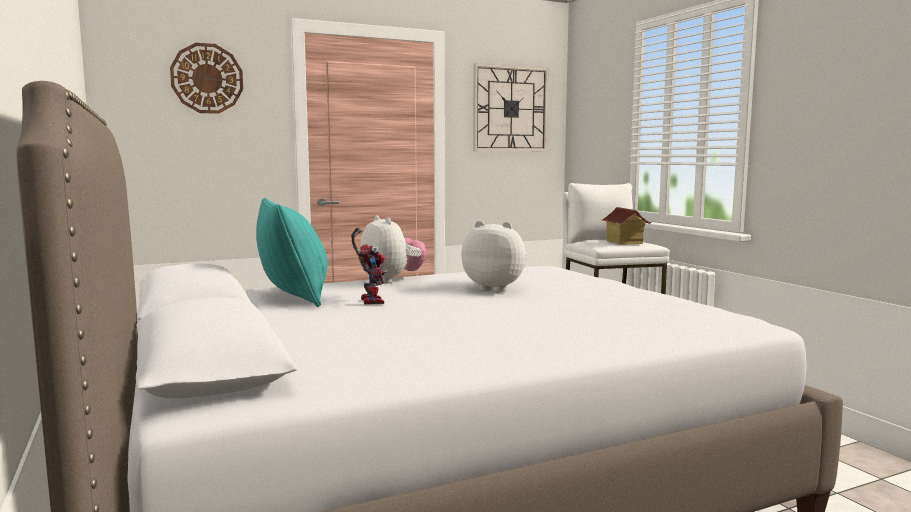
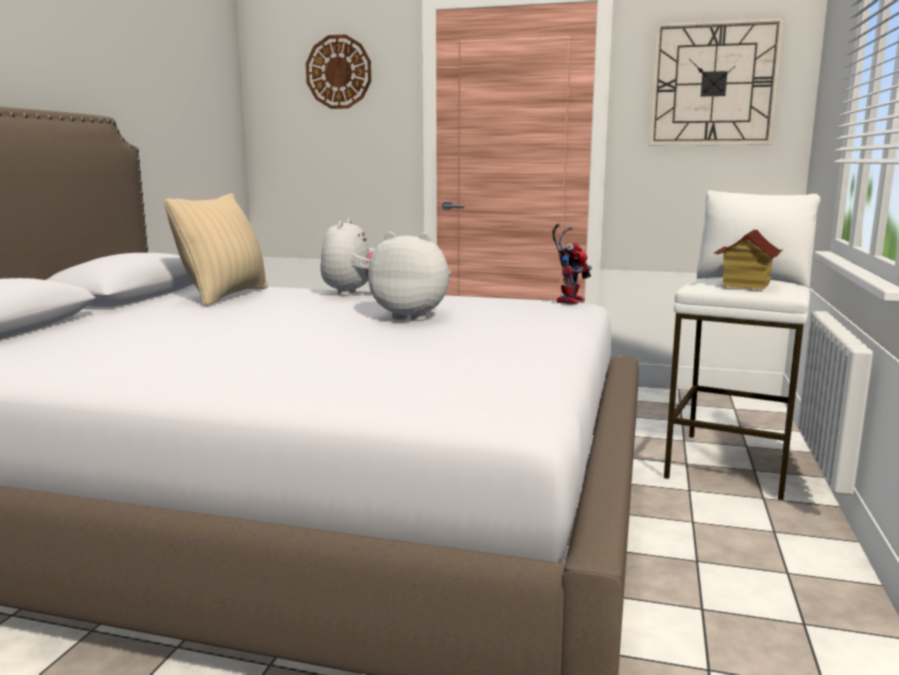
camera: 40 degrees right, 5 degrees up
turquoise pillow [256,198,327,307] -> beige pillow [164,193,268,307]
toy robot [351,227,388,305] -> toy robot moved to [552,223,592,305]
plush toy [461,221,527,292] -> plush toy turned 45 degrees counterclockwise [368,231,451,321]

